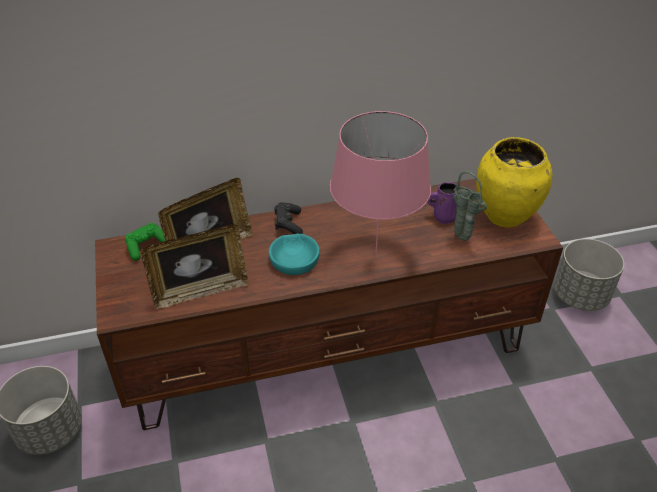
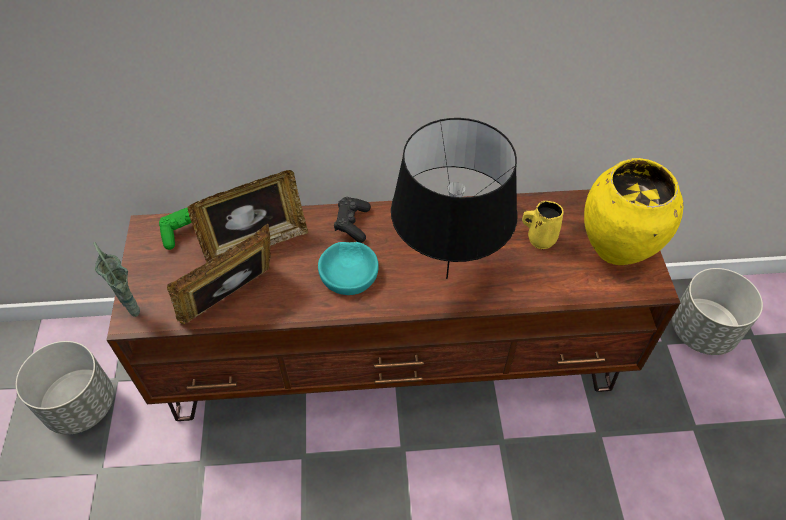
camera: 10 degrees right, 10 degrees up
picture frame [141,225,249,309] -> picture frame turned 150 degrees clockwise [167,224,271,324]
pink table lamp [330,111,431,254] -> black table lamp [391,118,518,279]
purple mug [428,182,457,224] -> yellow mug [522,201,564,249]
green vase [453,171,487,241] -> green vase moved to [93,242,140,317]

